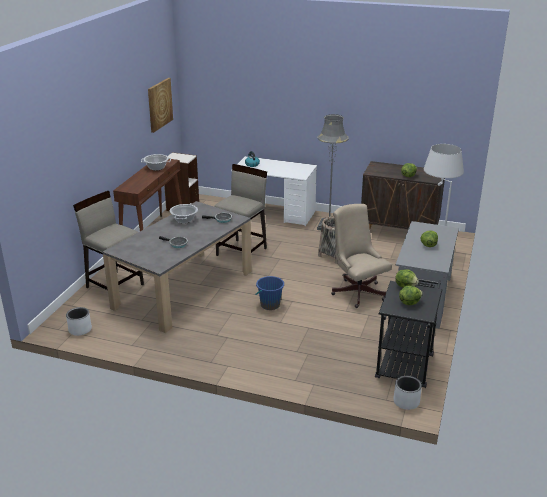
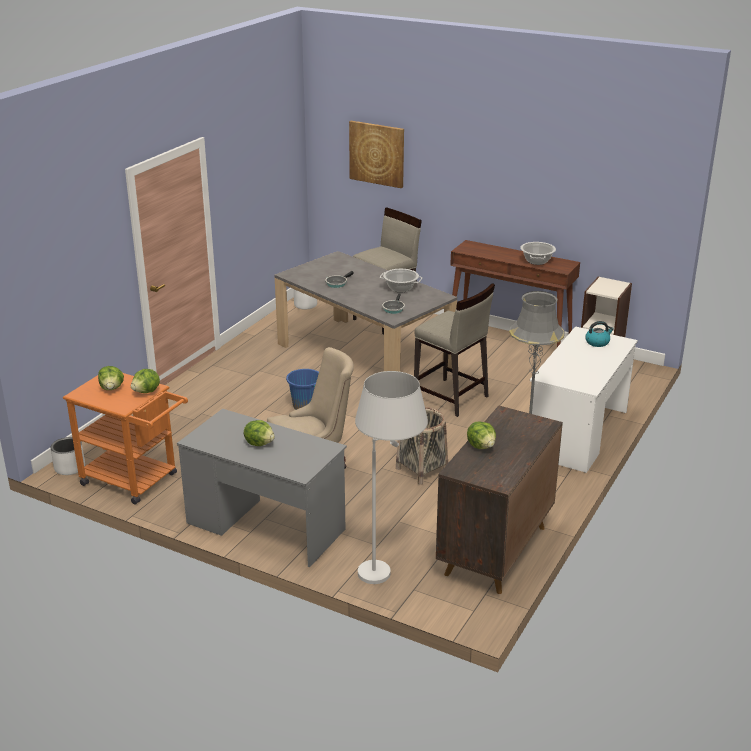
camera: 100 degrees right, 0 degrees up
picture [148,78,173,133] -> picture moved to [349,121,404,188]
black cart [375,278,442,388] -> orange cart [63,373,188,504]

